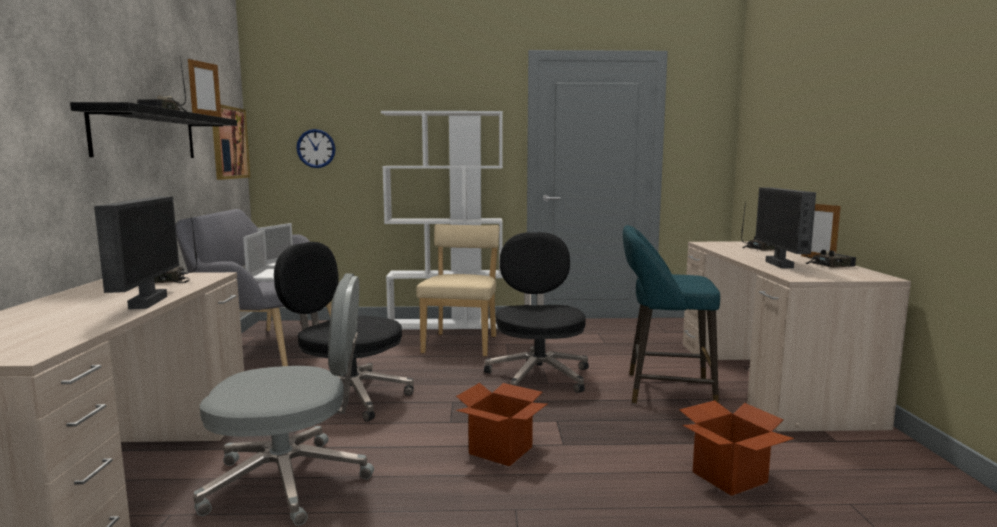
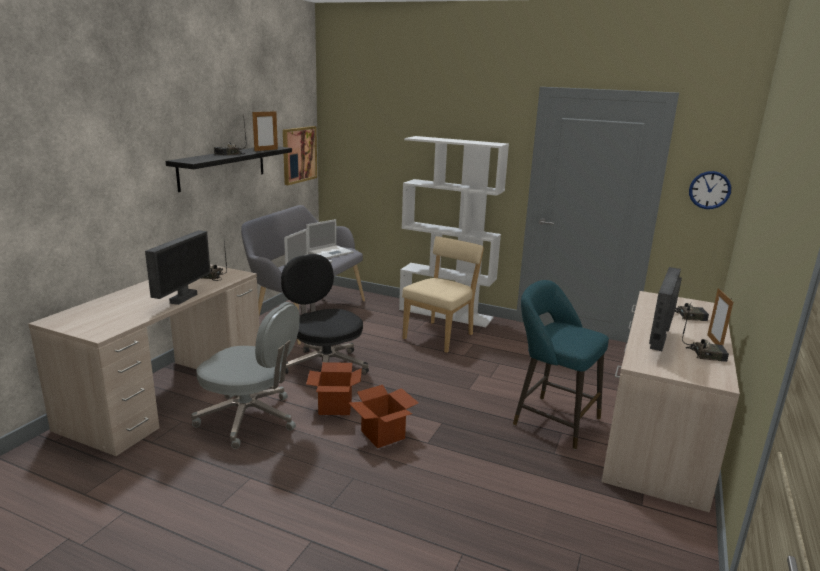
camera: 25 degrees right, 10 degrees up
wall clock [296,129,336,168] -> wall clock moved to [689,171,731,209]
black office chair [484,232,589,393] -> none
cardboard box [679,400,794,496] -> cardboard box moved to [306,362,362,415]

